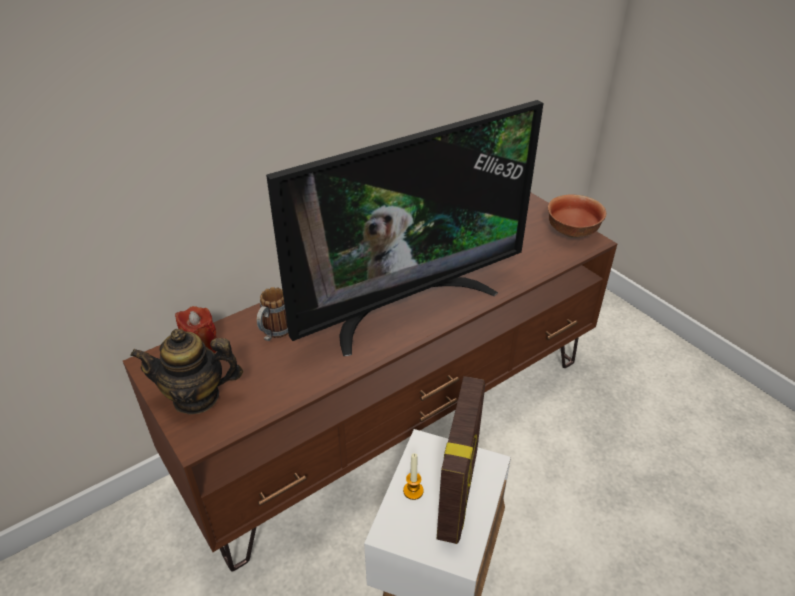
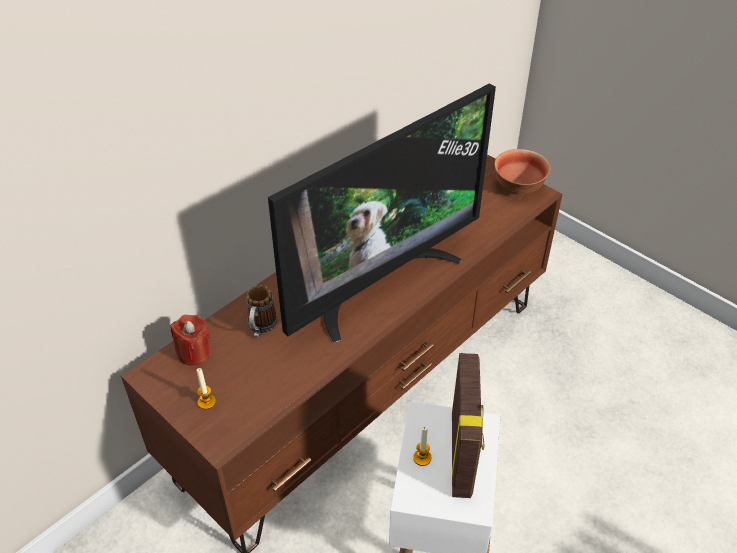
camera: 10 degrees left, 5 degrees up
teapot [130,329,243,415] -> candle [197,368,216,410]

